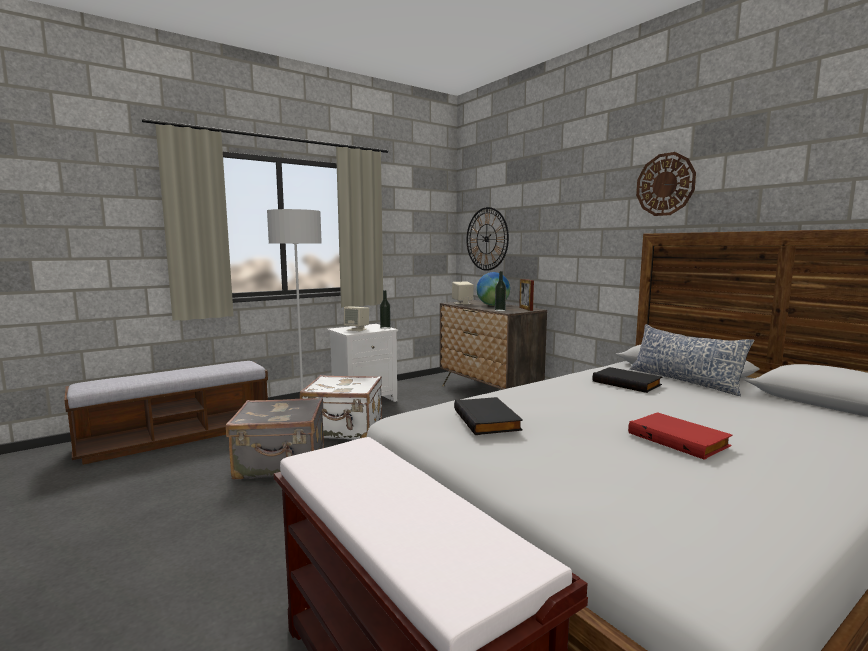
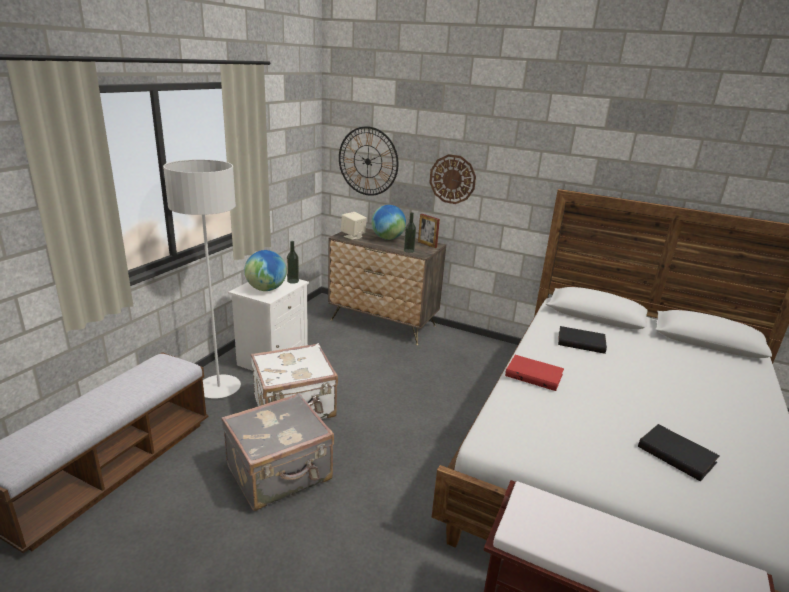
camera: 30 degrees left, 15 degrees up
beige speaker [344,307,369,331] -> globe [244,250,287,291]
black book [454,397,523,435] -> black book moved to [638,424,720,481]
red book [628,412,733,460] -> red book moved to [505,355,564,391]
pillow [630,324,755,396] -> none
wall clock [636,152,696,216] -> wall clock moved to [429,154,476,204]

